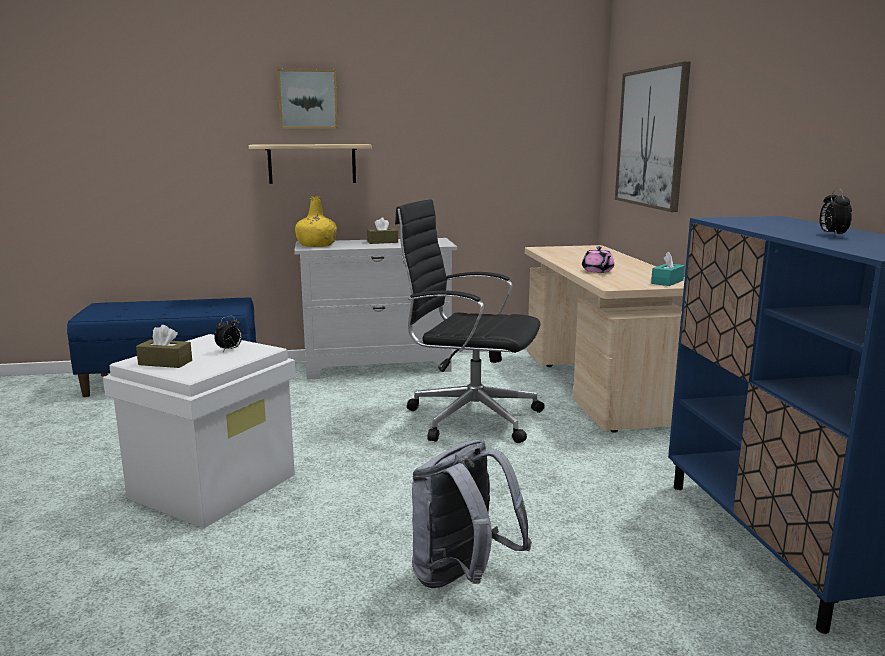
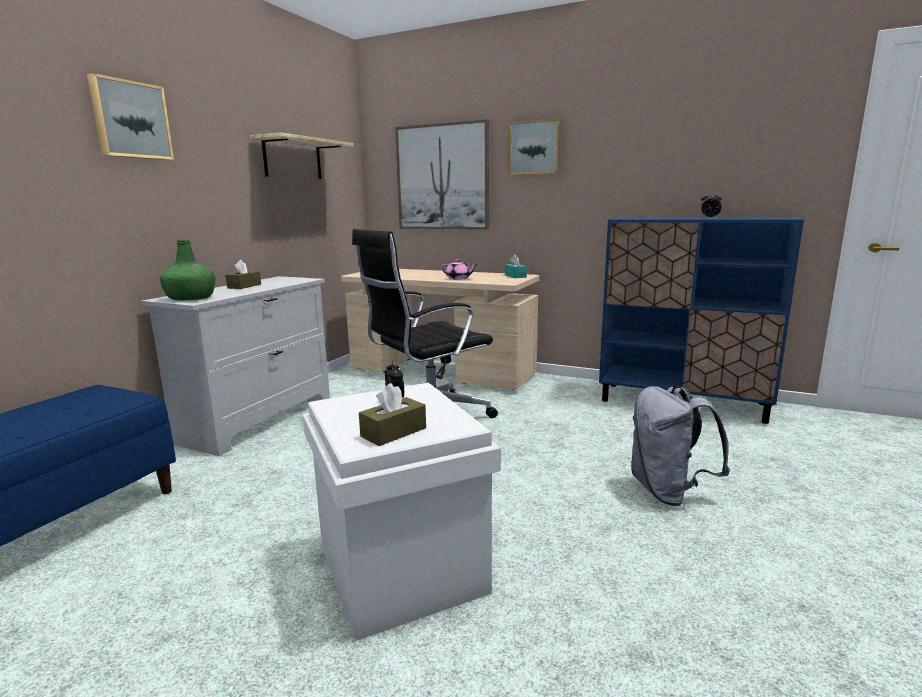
camera: 55 degrees left, 0 degrees up
shelf [249,144,372,184] -> shelf moved to [250,133,354,179]
yellow bottle [295,196,337,247] -> green bottle [160,240,215,300]
none -> picture [509,118,561,175]

